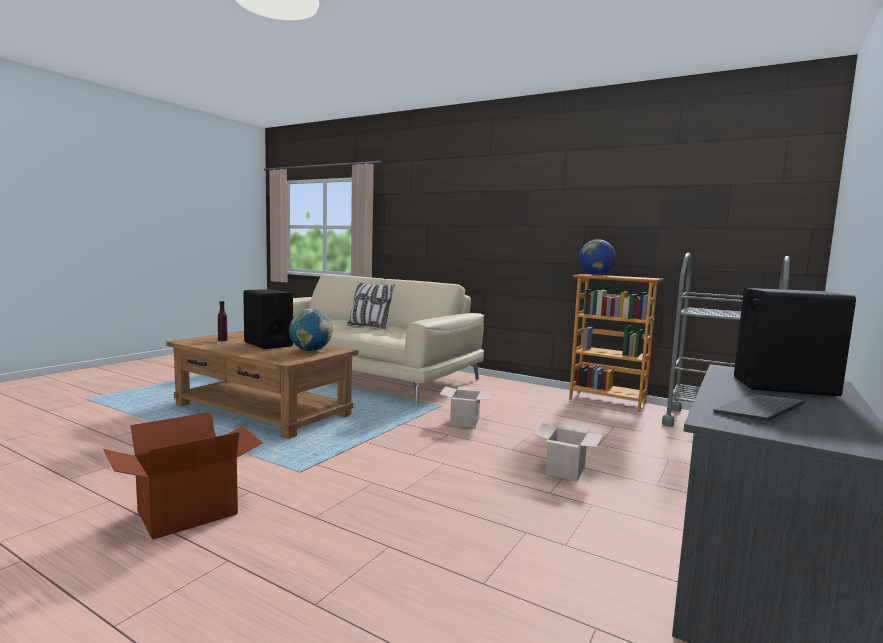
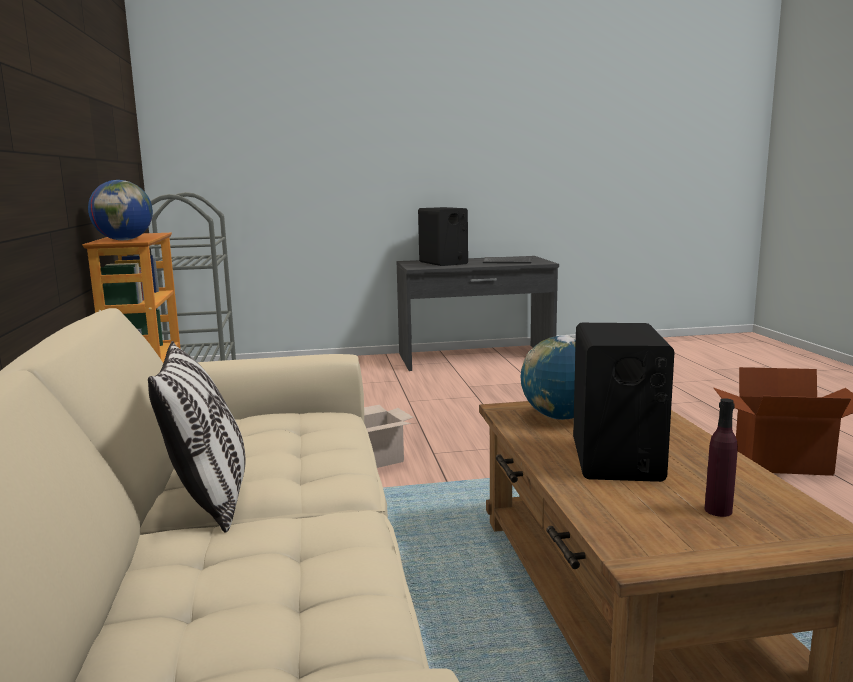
camera: 130 degrees left, 5 degrees up
cardboard box [533,423,603,481] -> none

